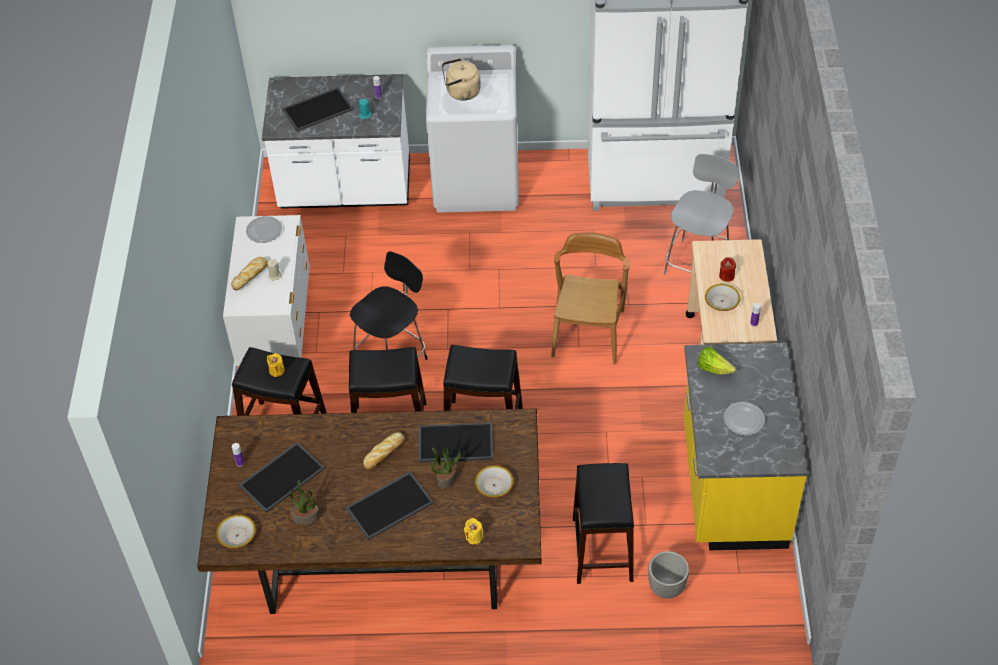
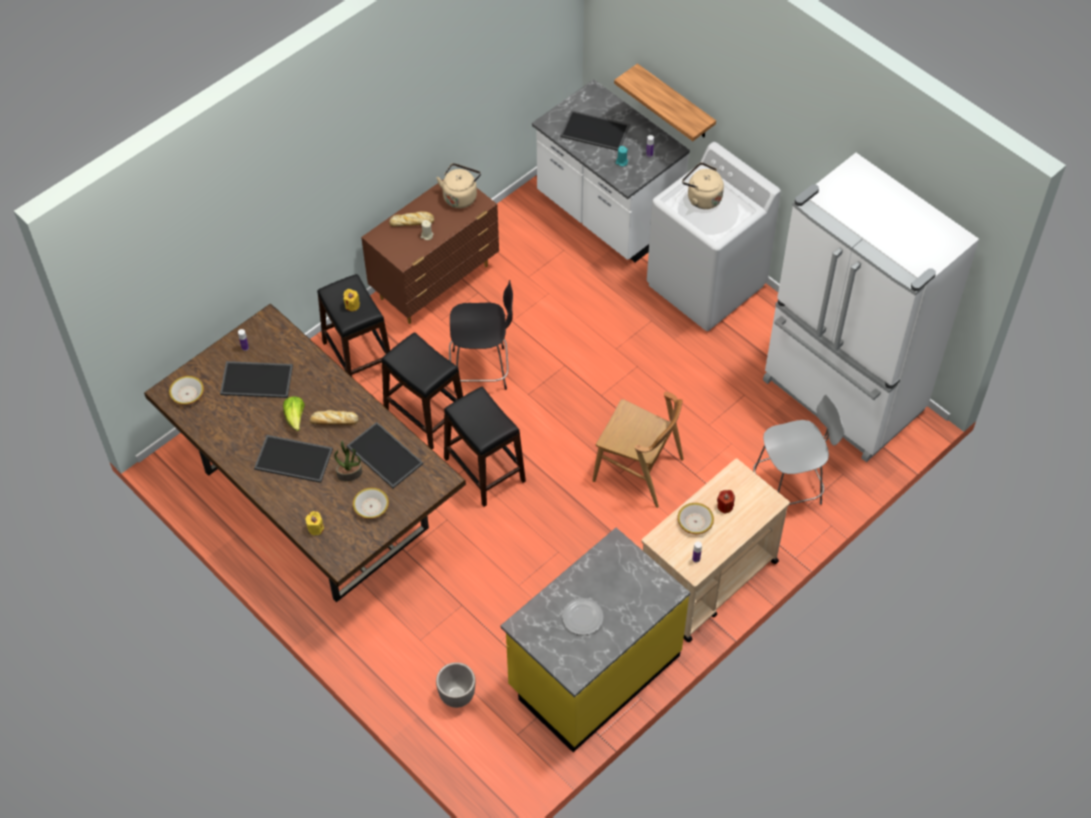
camera: 45 degrees right, 5 degrees up
white dresser [223,215,310,366] -> brown dresser [361,179,499,324]
plate [246,216,282,243] -> beige kettle [436,163,481,208]
potted plant [290,480,320,525] -> none
brown chair [551,233,630,365] -> brown chair turned 60 degrees clockwise [592,392,684,508]
black stool [573,463,634,584] -> none
lettuce [698,346,737,374] -> lettuce moved to [283,396,305,431]
none -> shelf [614,64,716,141]

